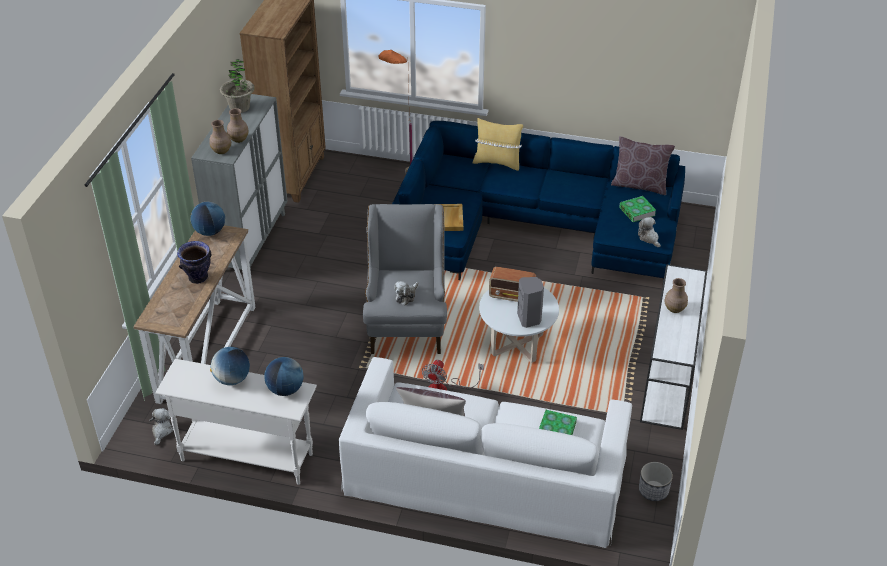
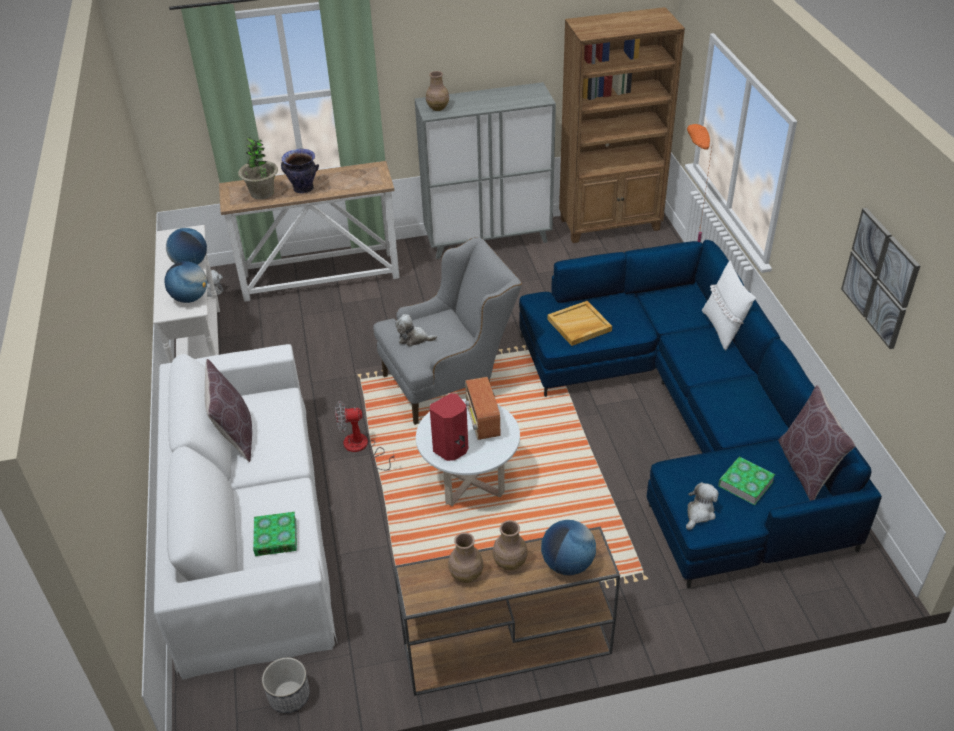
camera: 65 degrees right, 0 degrees up
globe [190,202,225,236] -> globe moved to [541,520,596,576]
potted plant [220,59,255,113] -> potted plant moved to [238,137,278,200]
brown vase [227,108,249,143] -> brown vase moved to [448,532,483,583]
yellow pillow [473,118,523,171] -> white pillow [702,260,756,351]
grey speaker [517,277,544,328] -> red speaker [430,393,468,461]
white console table [640,264,707,430] -> brown console table [394,526,620,696]
none -> picture [841,208,920,349]

